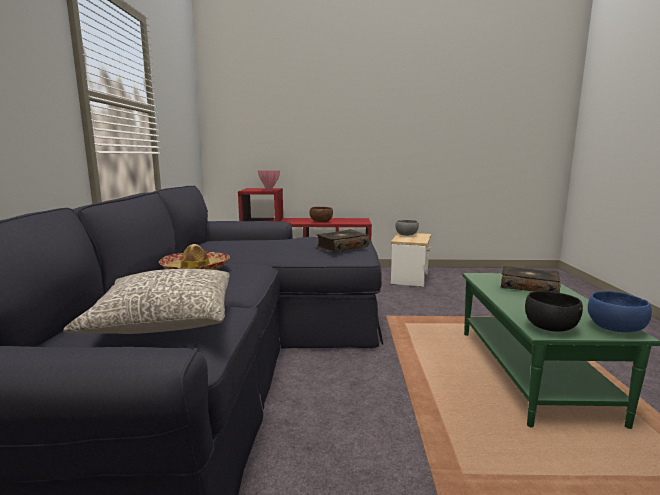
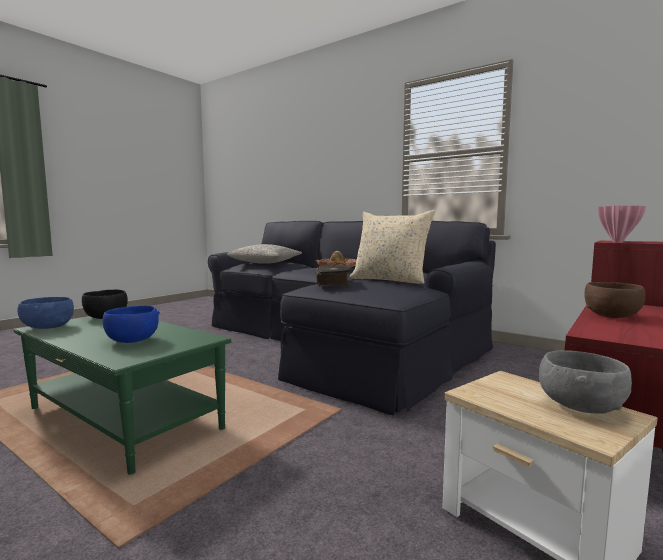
camera: 125 degrees right, 5 degrees down
book [501,266,561,293] -> blue bowl [102,306,160,343]
none -> beige pillow [350,210,436,284]

